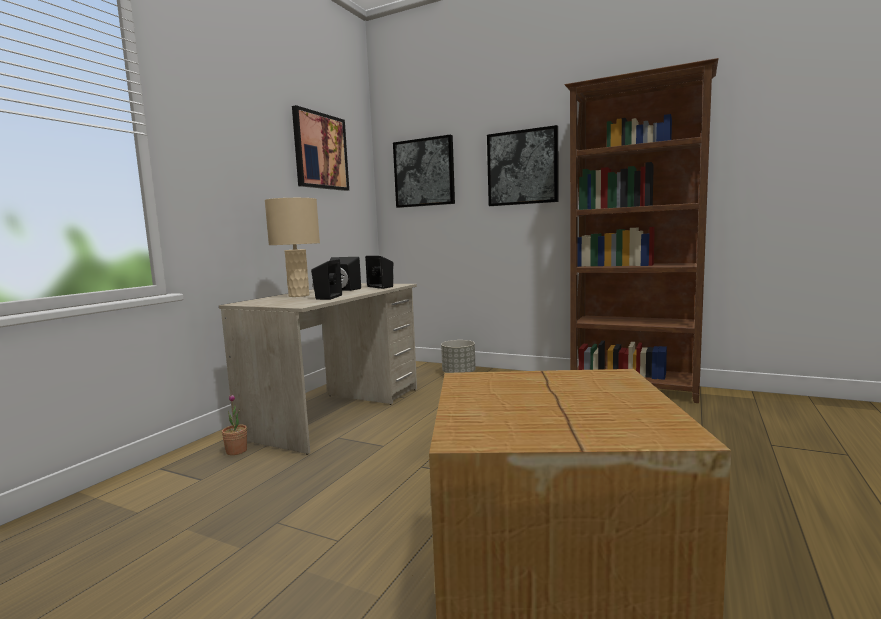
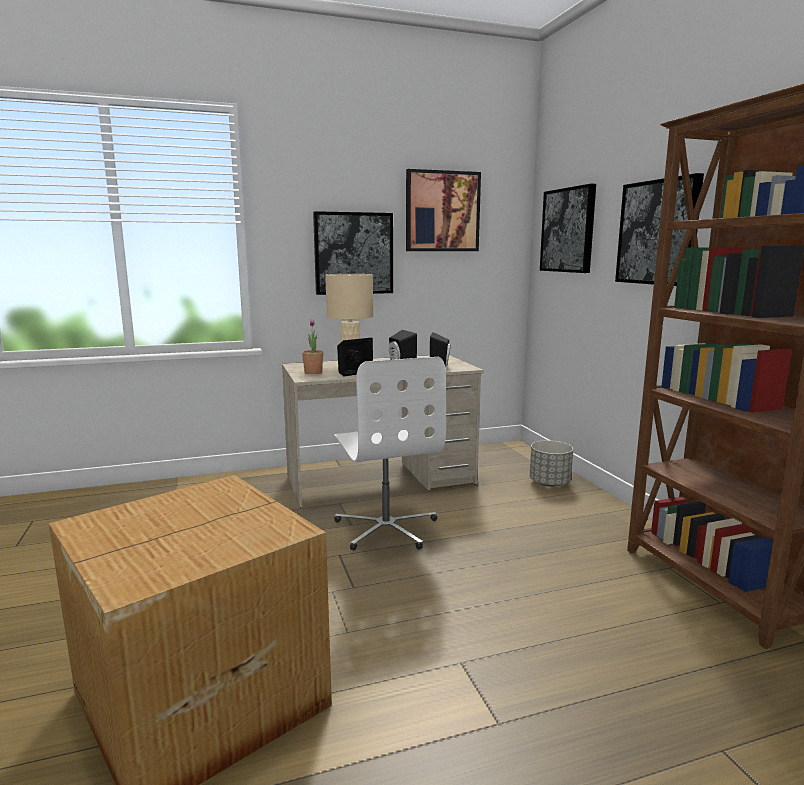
camera: 45 degrees right, 5 degrees up
potted plant [222,394,247,455] -> potted plant moved to [302,320,323,374]
none -> picture [313,211,393,295]
none -> white office chair [334,357,446,551]

